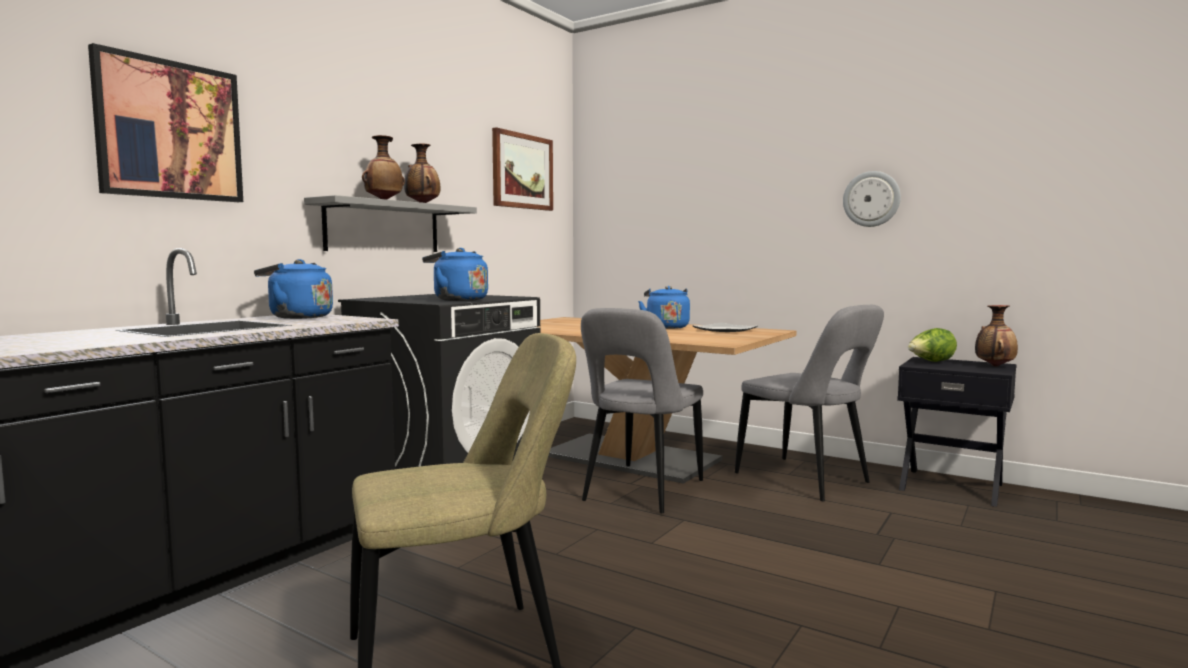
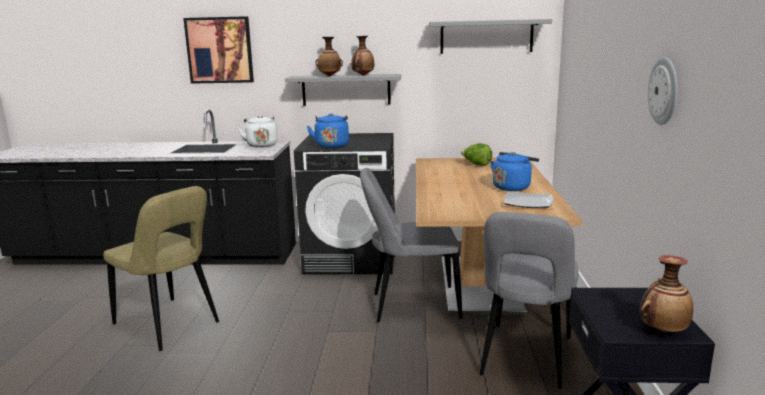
camera: 60 degrees right, 10 degrees up
blue kettle [254,259,333,319] -> white kettle [238,115,278,147]
picture [492,127,553,211] -> grey shelf [429,19,552,54]
lettuce [908,328,957,362] -> lettuce moved to [461,143,492,166]

